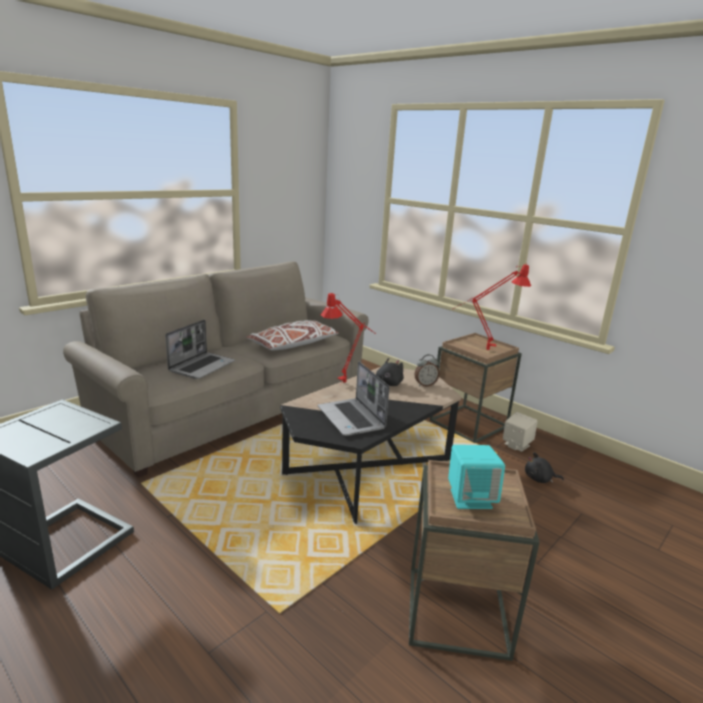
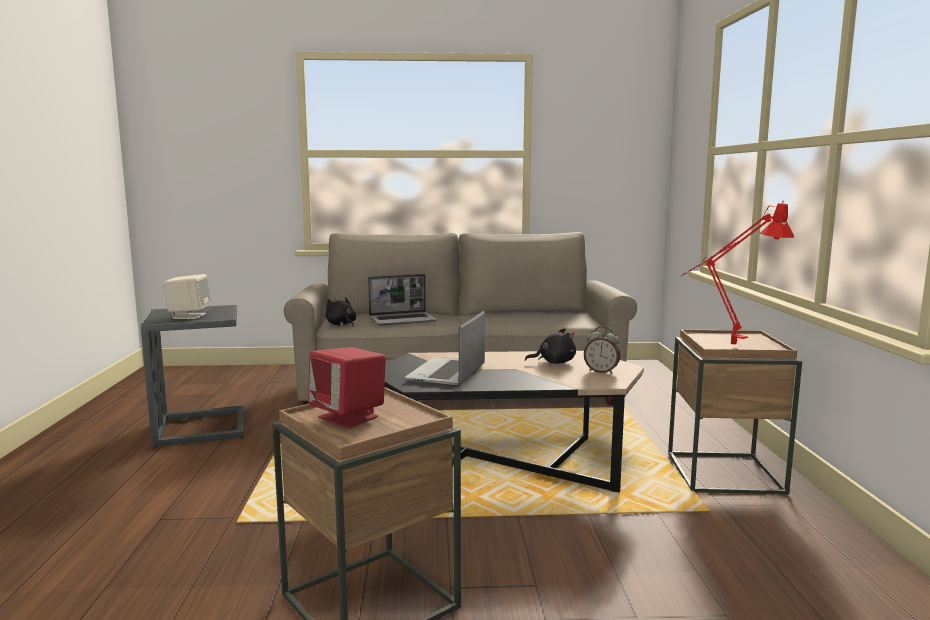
camera: 45 degrees right, 10 degrees down
white pillow [246,320,339,351] -> none
red table lamp [321,293,376,383] -> none
turquoise speaker [448,445,505,509] -> red speaker [308,347,386,428]
beige speaker [503,412,538,452] -> beige speaker moved to [163,274,211,319]
black plush toy [525,452,564,483] -> black plush toy moved to [326,297,356,326]

